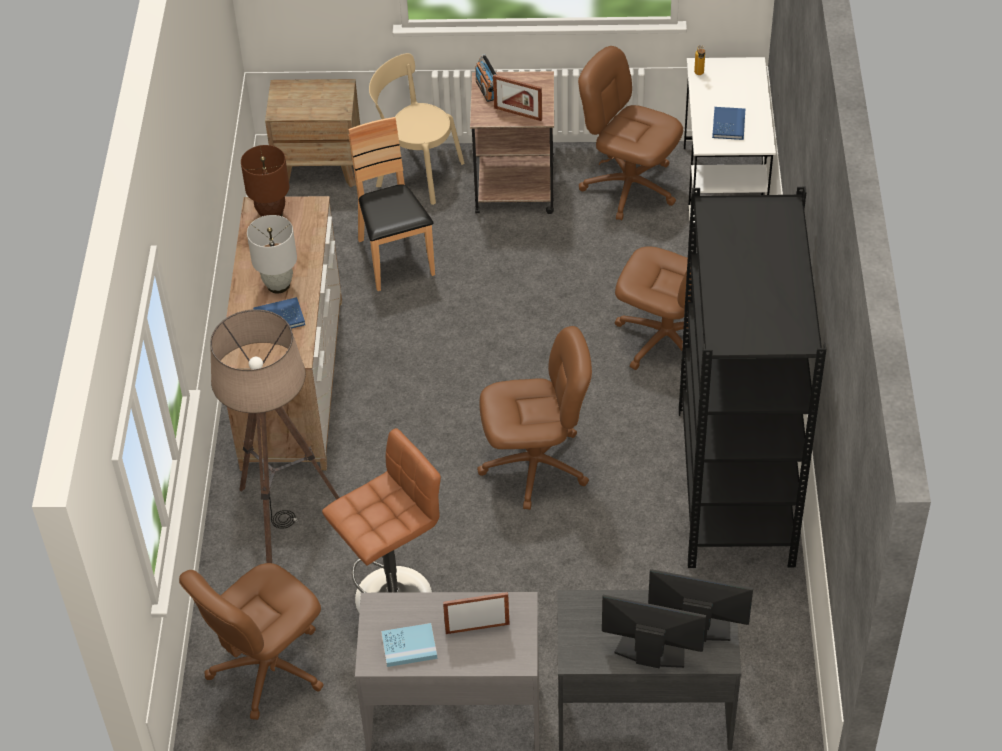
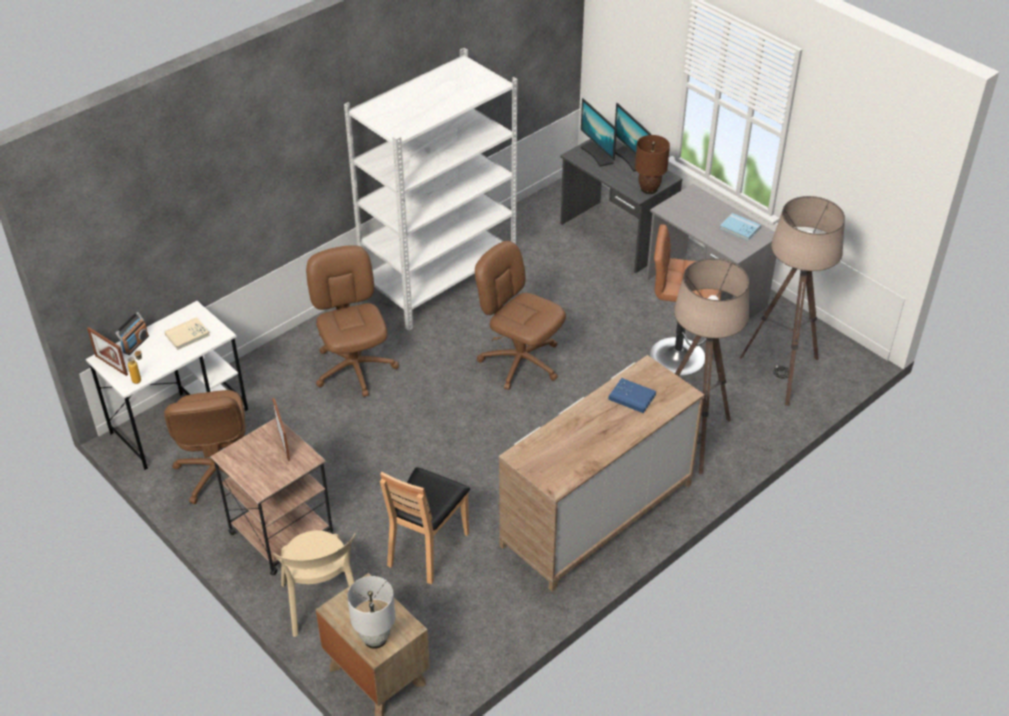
camera: 135 degrees left, 5 degrees down
brown office chair [179,563,324,720] -> floor lamp [740,196,845,406]
brown table lamp [241,145,289,217] -> brown table lamp moved to [635,135,670,194]
white table lamp [247,215,297,293] -> white table lamp moved to [347,576,396,649]
picture frame [443,592,510,634] -> picture frame moved to [87,327,128,376]
radio [475,54,497,102] -> radio moved to [115,312,149,355]
black bookcase [679,187,826,568] -> white bookcase [344,48,517,331]
blue book [712,107,745,140] -> beige book [164,317,210,350]

